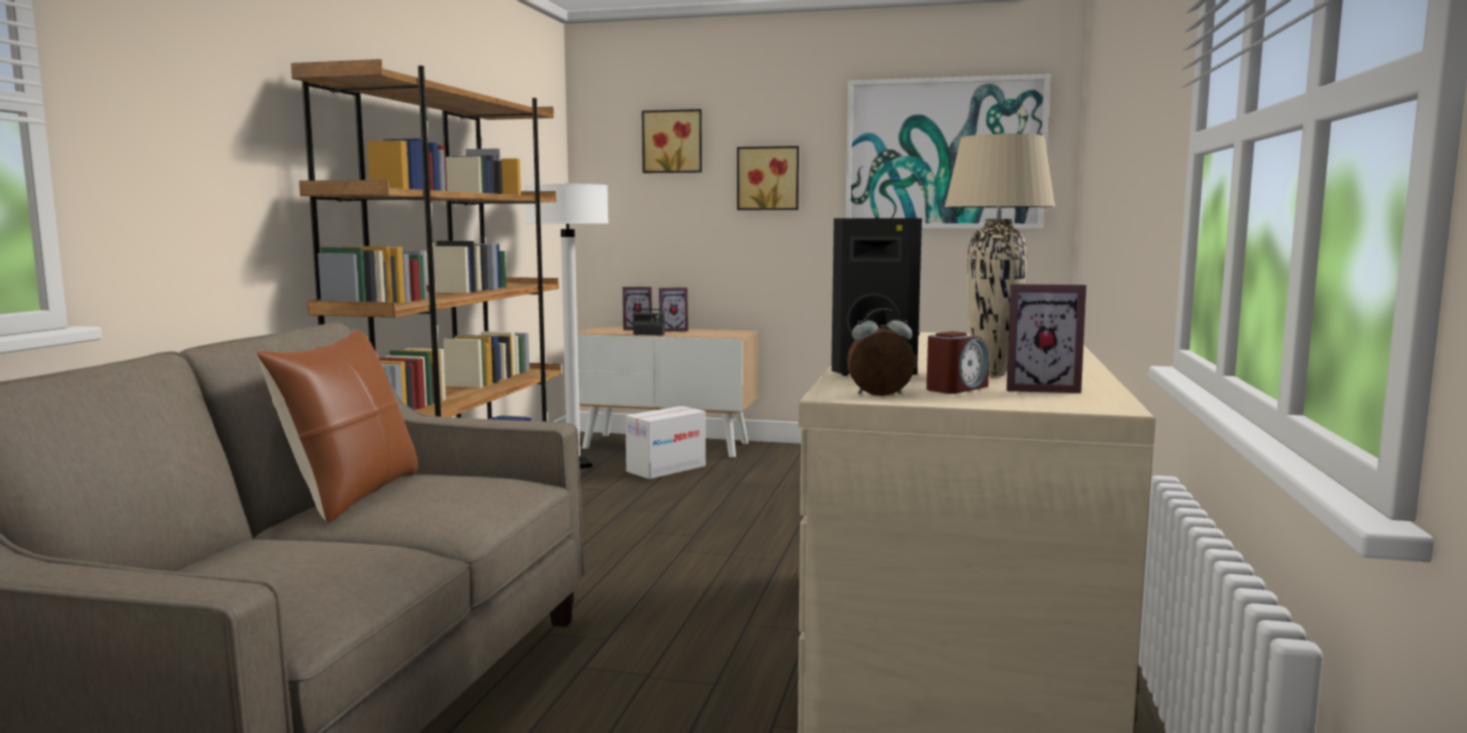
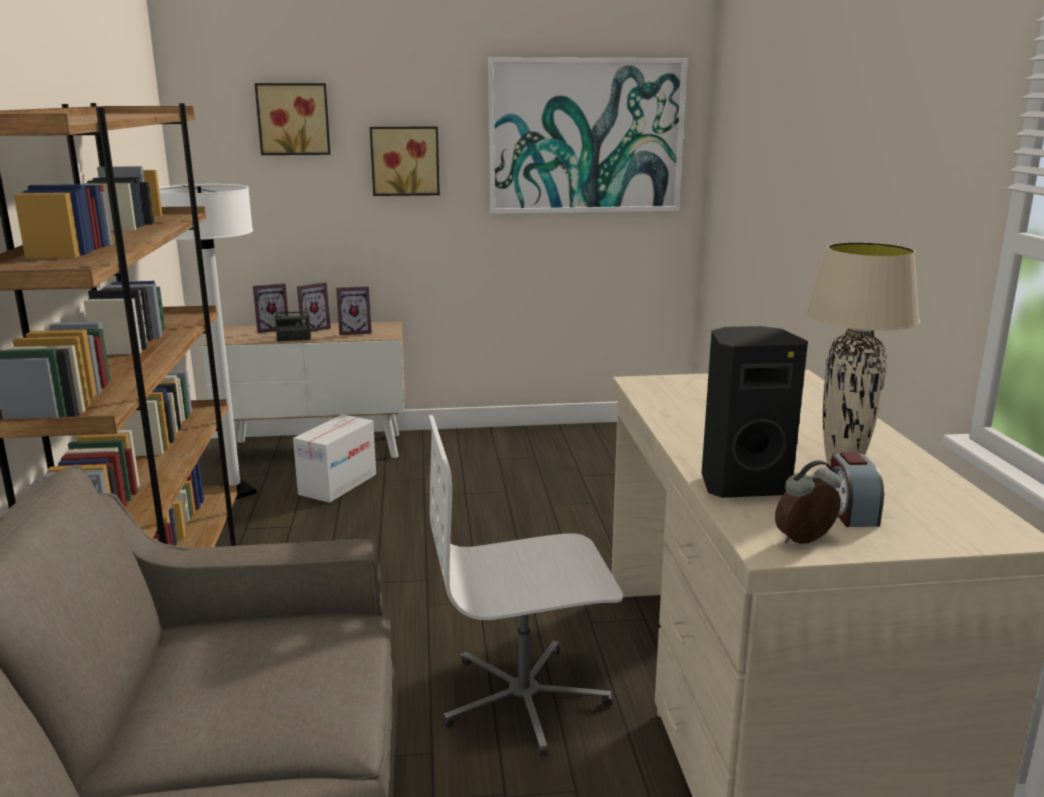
camera: 20 degrees left, 10 degrees up
brown pillow [256,329,418,523] -> none
alarm clock [926,331,989,394] -> alarm clock turned 150 degrees clockwise [829,452,884,527]
picture frame [1006,284,1087,393] -> picture frame moved to [336,286,372,335]
none -> white office chair [429,415,623,757]

